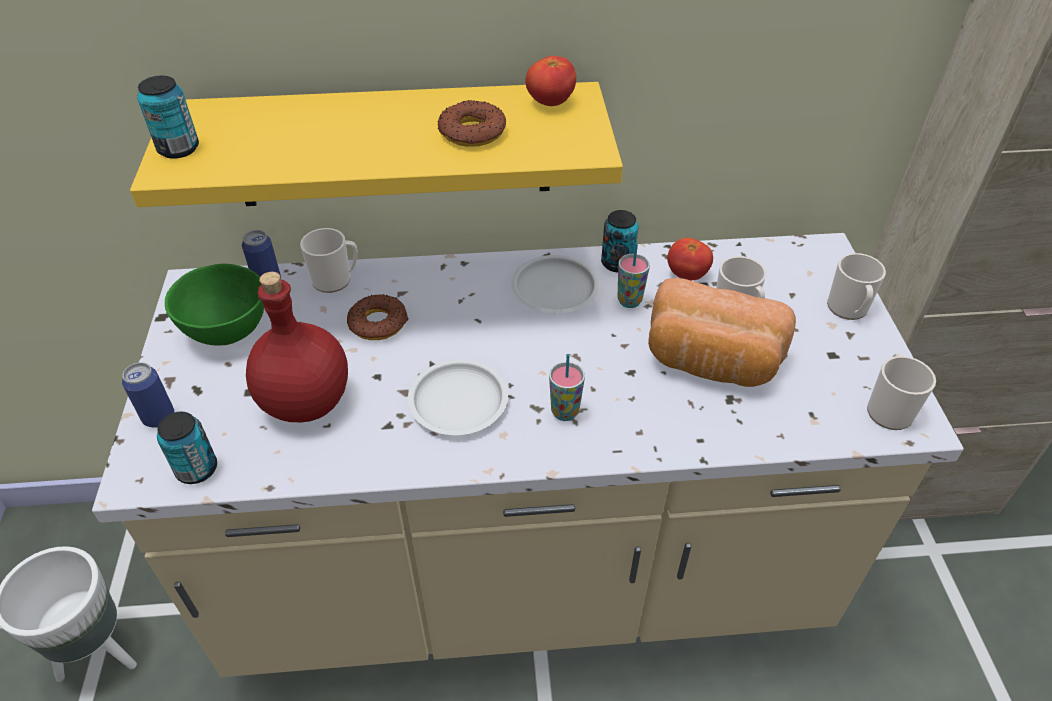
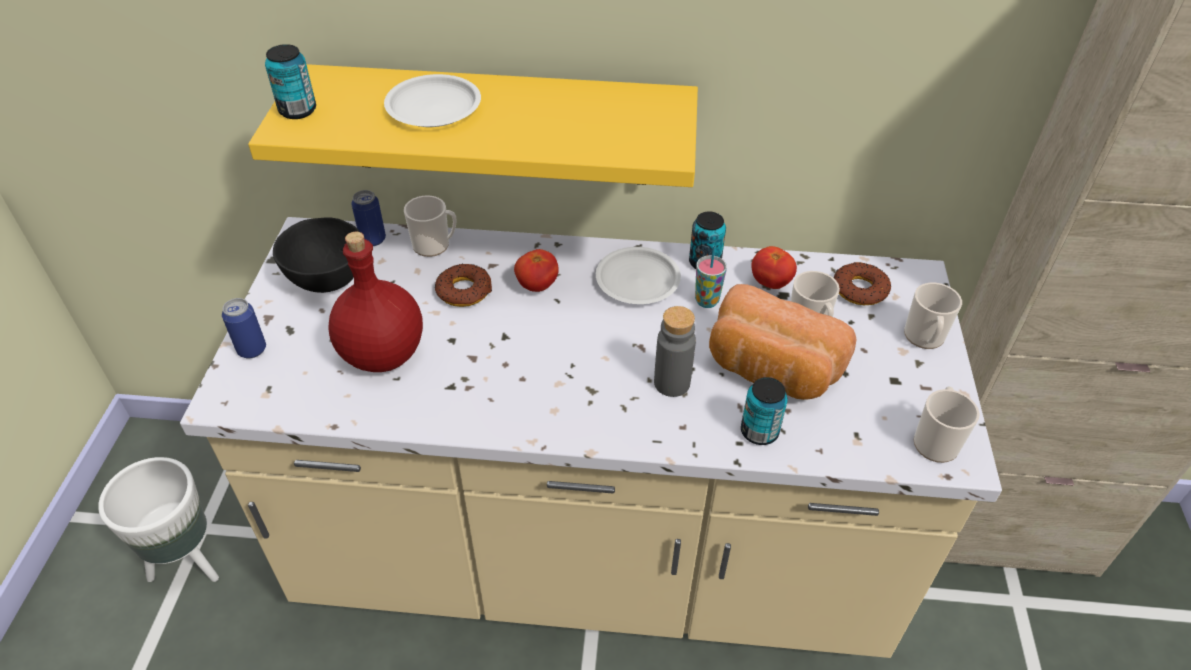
camera: 10 degrees right, 0 degrees up
can [157,412,217,484] -> can moved to [741,377,788,445]
green bowl [165,264,264,346] -> black bowl [273,217,360,293]
white plate [408,359,508,435] -> white plate moved to [384,74,481,127]
donut [437,100,506,147] -> donut moved to [834,262,891,305]
tomato [525,56,576,106] -> tomato moved to [514,249,559,292]
cup [549,354,585,421] -> none
none -> grey bottle [654,306,696,397]

